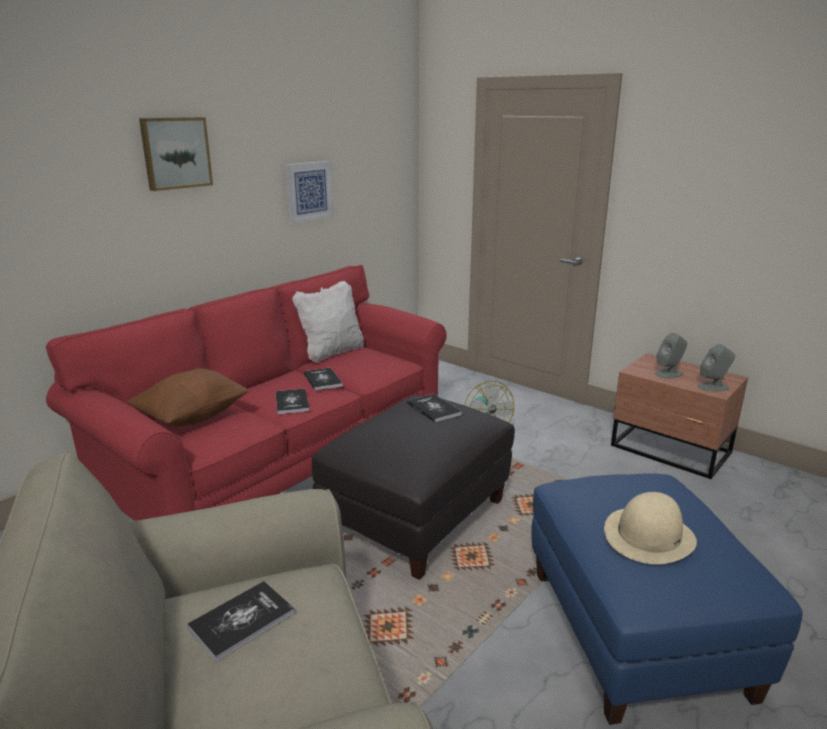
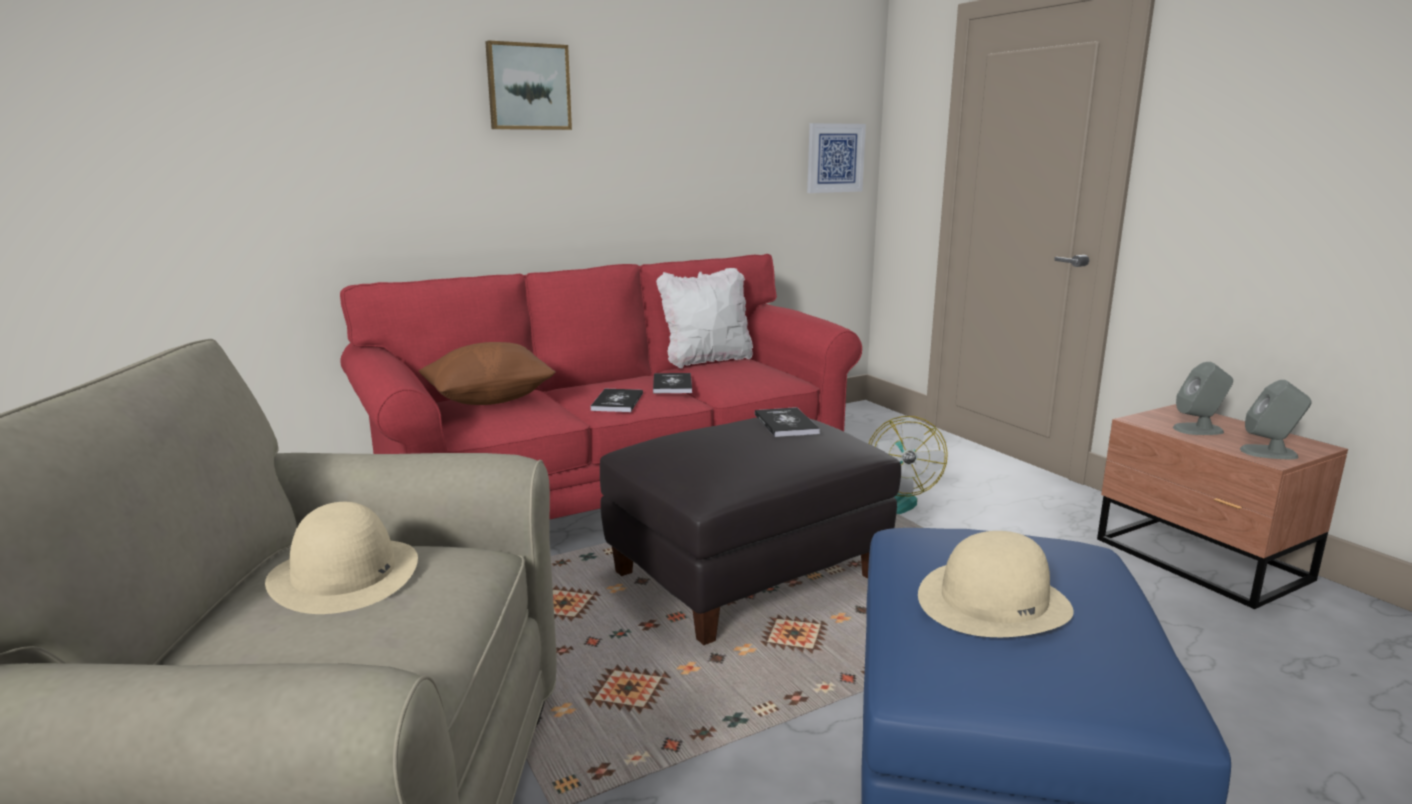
camera: 20 degrees right, 5 degrees down
book [187,581,295,662] -> beige hat [265,502,418,614]
picture [285,161,334,223] -> picture moved to [807,123,866,193]

